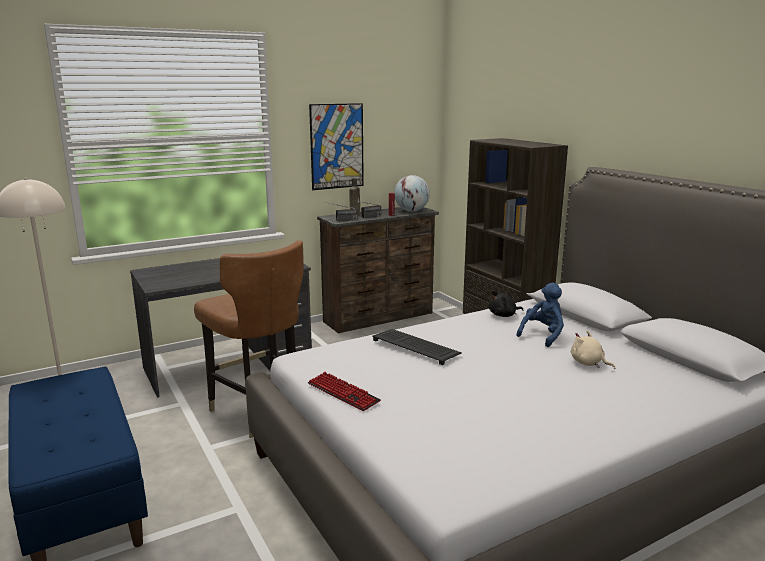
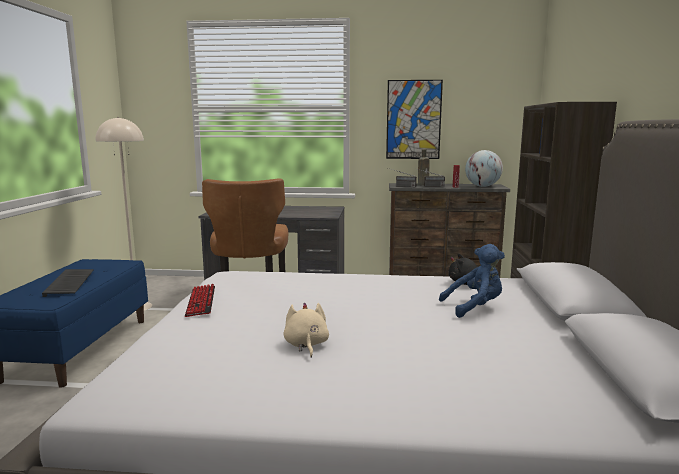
camera: 35 degrees right, 5 degrees down
keyboard [372,329,462,365] -> keyboard moved to [42,269,94,297]
beige plush toy [571,331,616,369] -> beige plush toy moved to [284,303,329,358]

